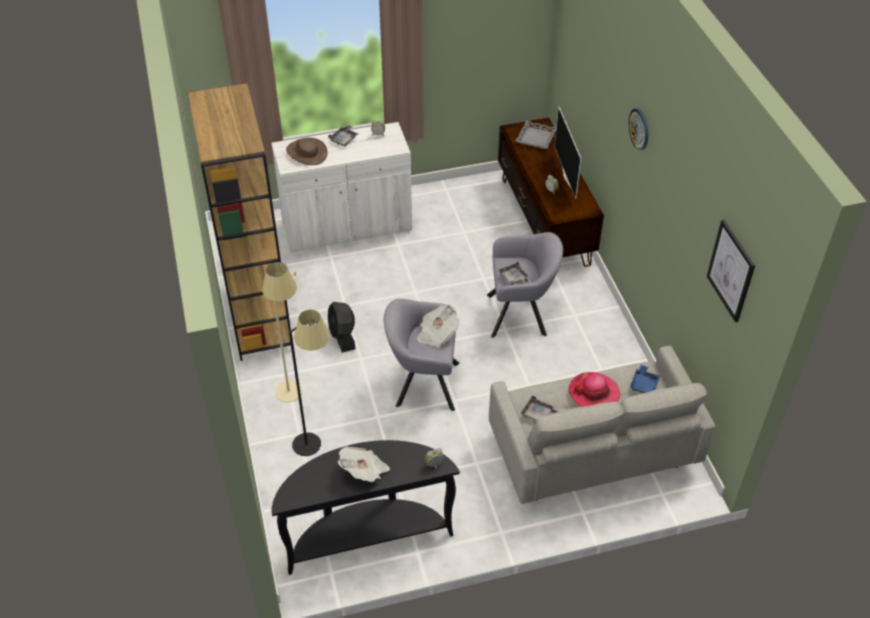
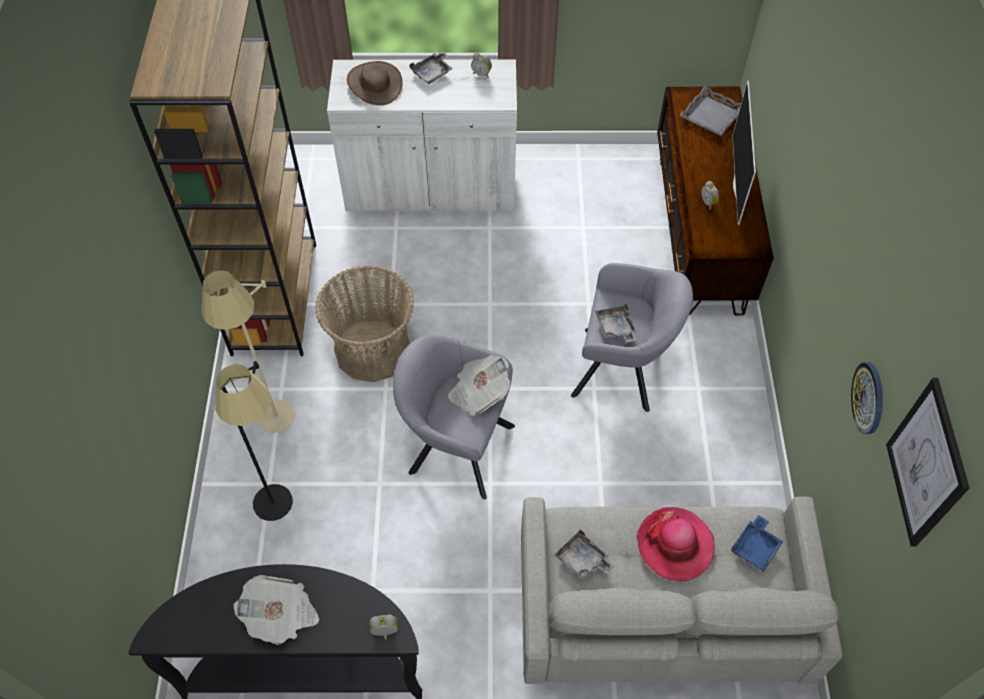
camera: 15 degrees right, 10 degrees up
black fan [328,302,356,353] -> basket [315,265,414,382]
wall clock [629,108,648,150] -> wall clock moved to [851,362,883,434]

